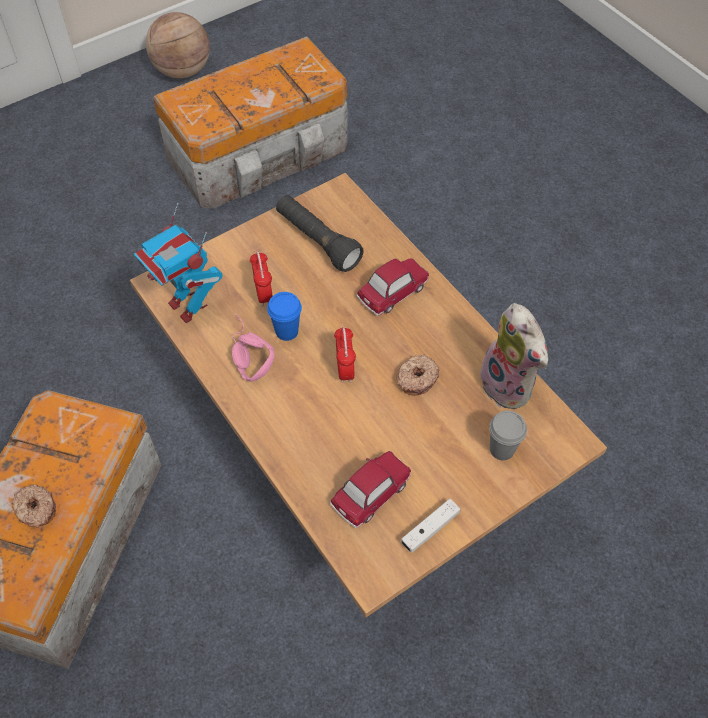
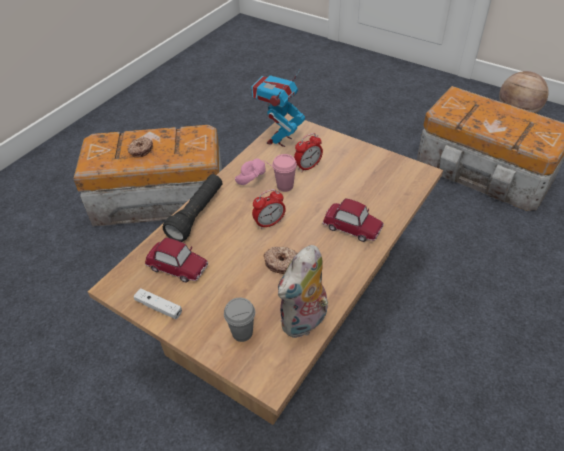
camera: 70 degrees right, 10 degrees down
blue cup [267,292,302,341] -> pink cup [272,154,297,192]
black flashlight [276,195,364,272] -> black flashlight moved to [163,174,222,242]

